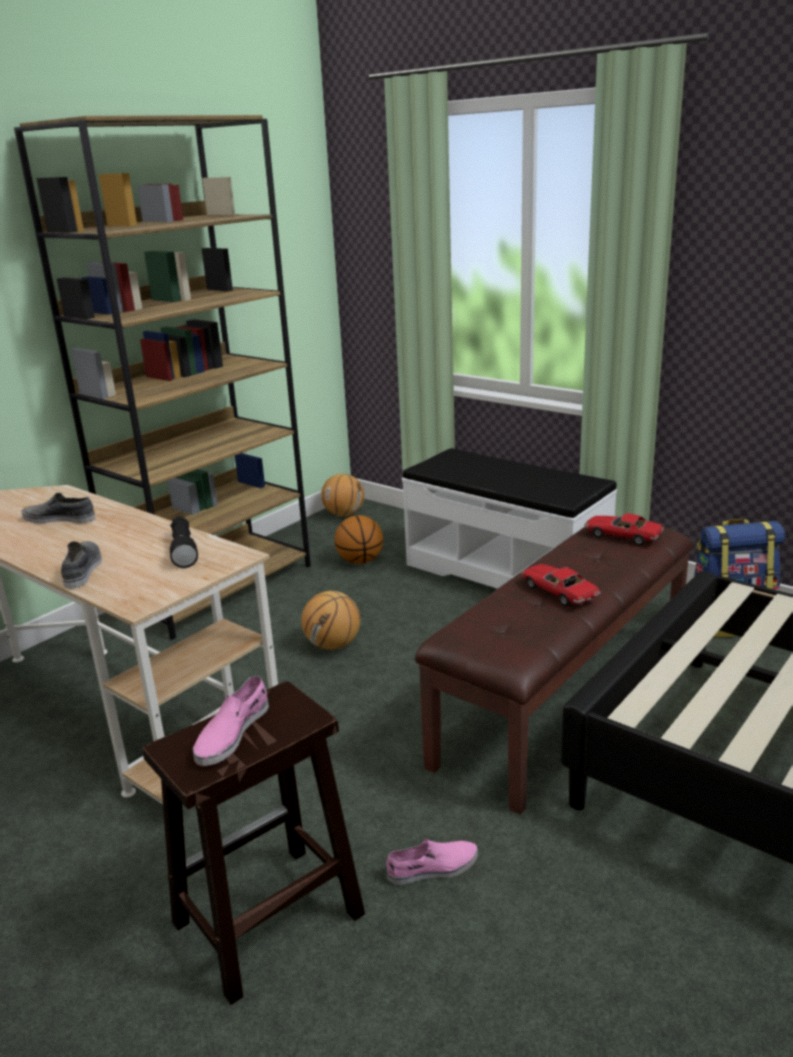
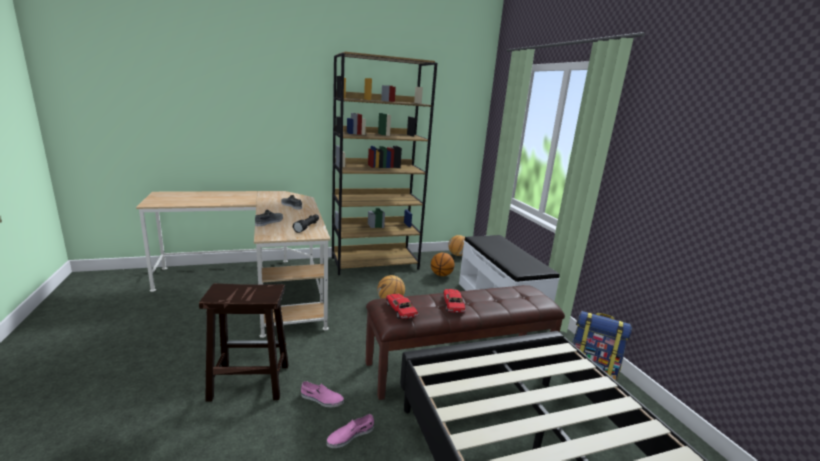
camera: 30 degrees right, 5 degrees down
pink shoe [193,676,269,766] -> pink shoe moved to [326,414,374,448]
toy car [584,513,664,545] -> toy car moved to [386,294,419,319]

